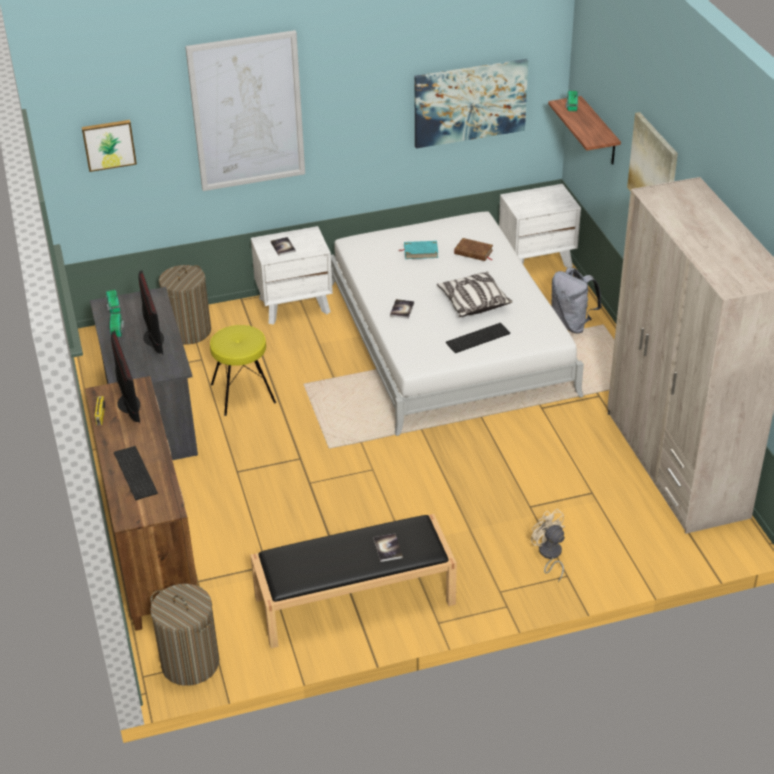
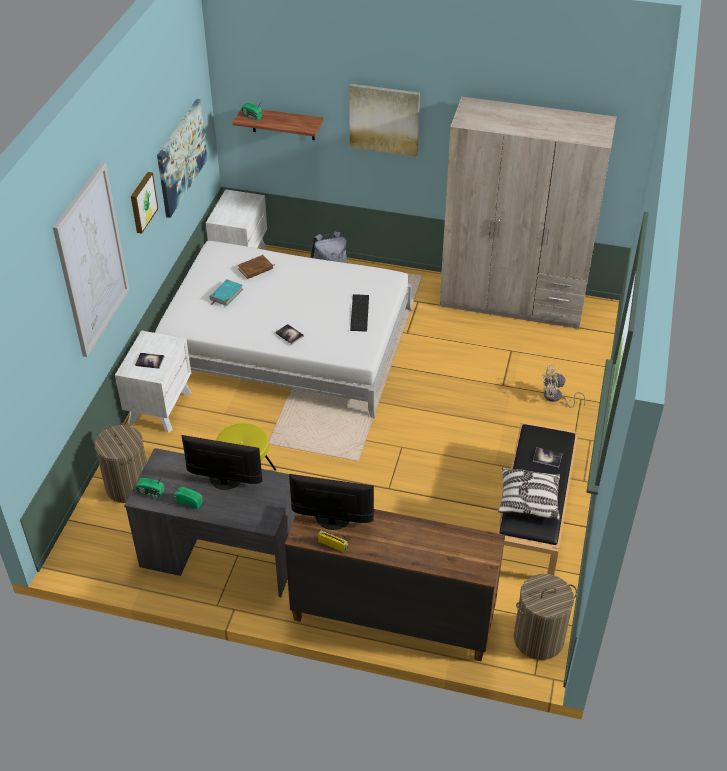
camera: 60 degrees left, 5 degrees up
picture [82,120,137,172] -> picture moved to [131,172,158,234]
keyboard [114,446,158,500] -> none
pillow [437,271,513,317] -> pillow moved to [498,468,560,521]

